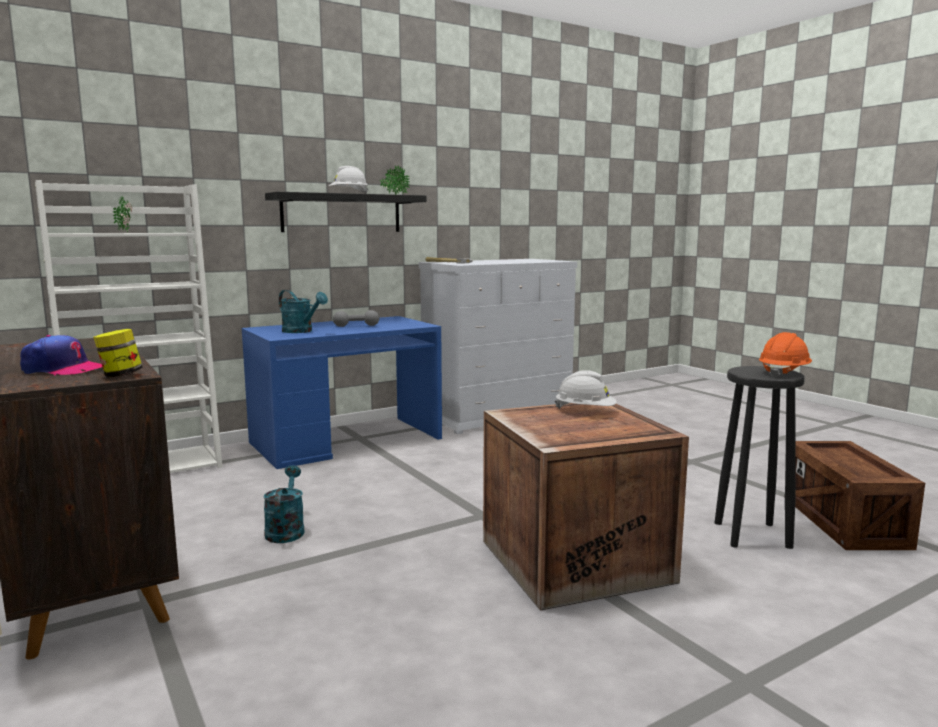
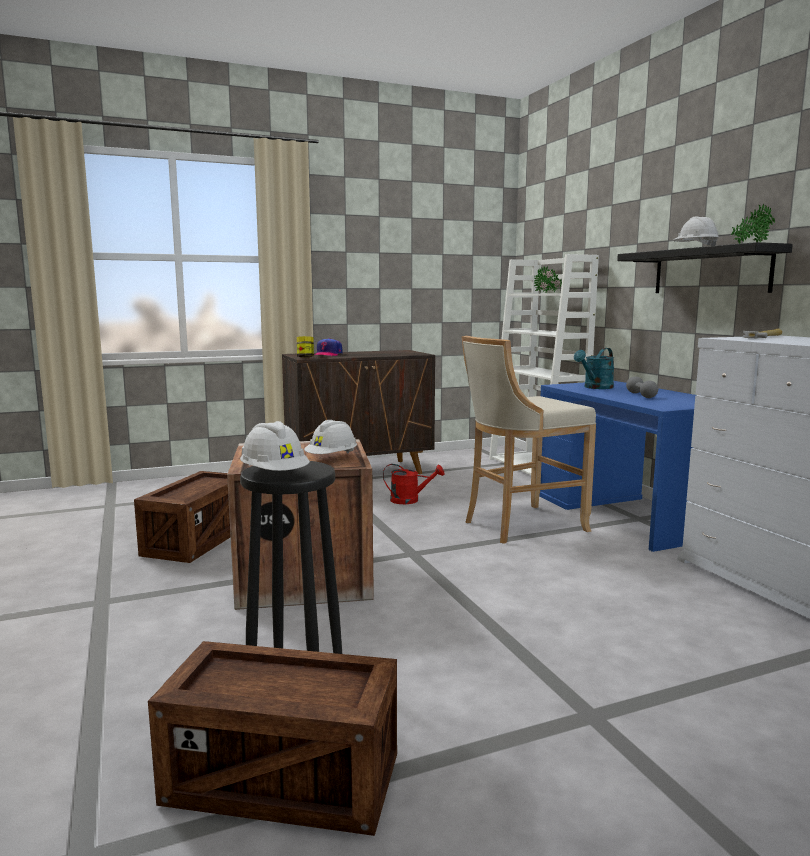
camera: 100 degrees right, 0 degrees up
turquoise watering can [263,465,304,543] -> red watering can [383,464,444,504]
orange hard hat [759,332,812,377] -> white hard hat [240,421,310,471]
none -> crate [134,471,231,563]
none -> beige stool [462,336,596,544]

